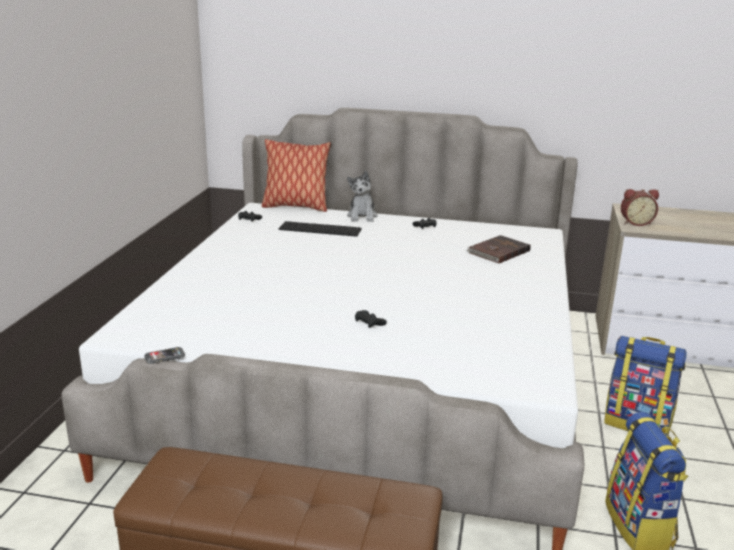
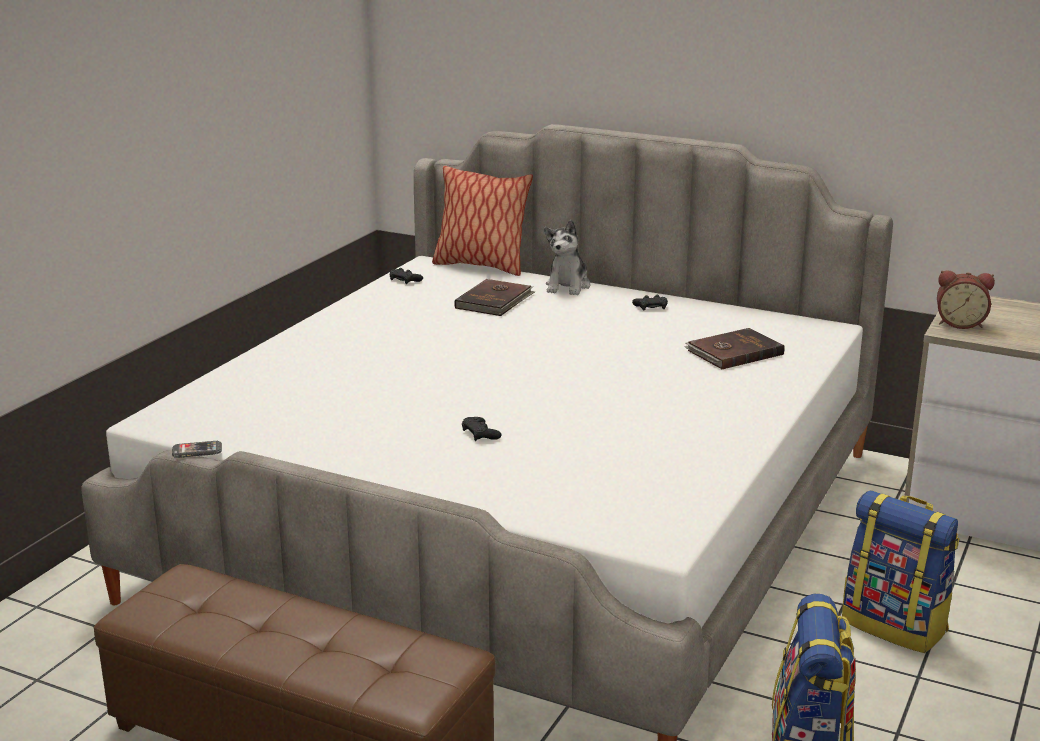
camera: 15 degrees right, 0 degrees up
keyboard [278,221,362,237] -> brown book [454,279,535,316]

